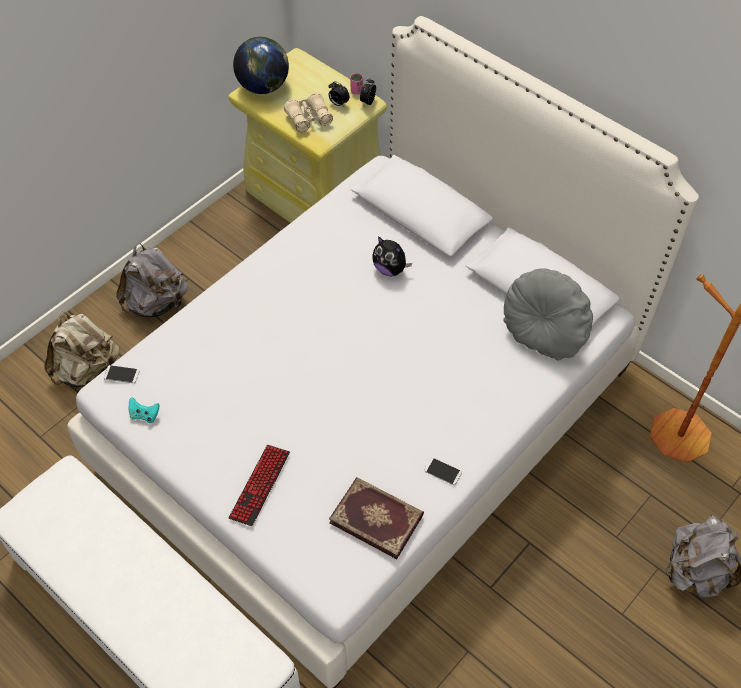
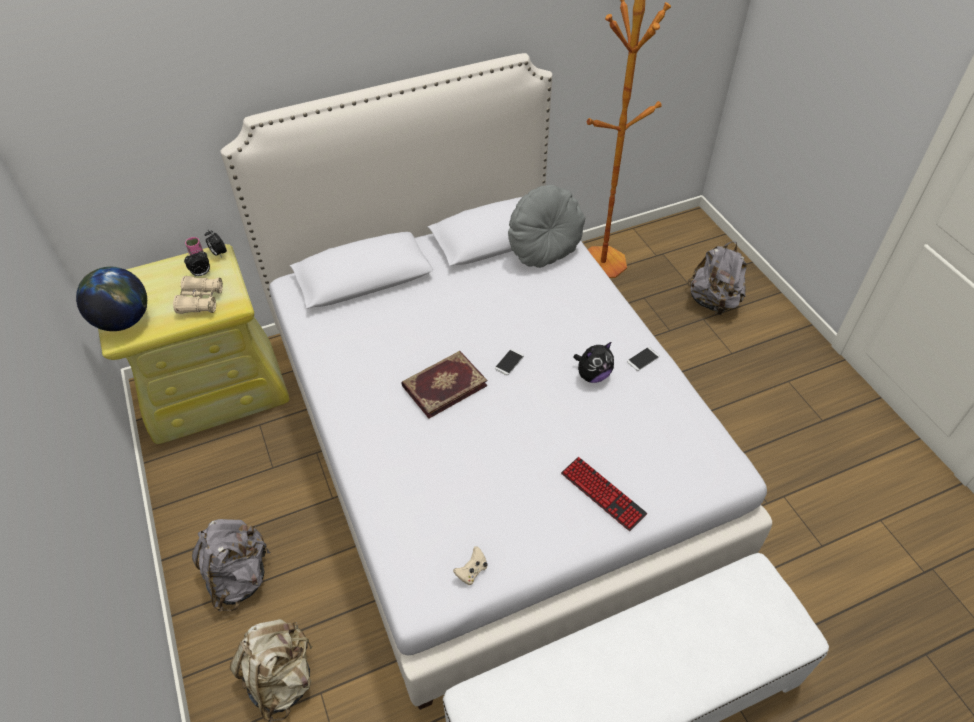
camera: 65 degrees left, 5 degrees down
phone [104,365,139,383] -> phone moved to [495,349,524,375]
turquoise game controller [129,397,160,423] -> beige game controller [453,546,488,585]
book [329,477,424,559] -> book moved to [401,351,488,419]
plush toy [372,236,412,276] -> plush toy moved to [573,342,614,383]

